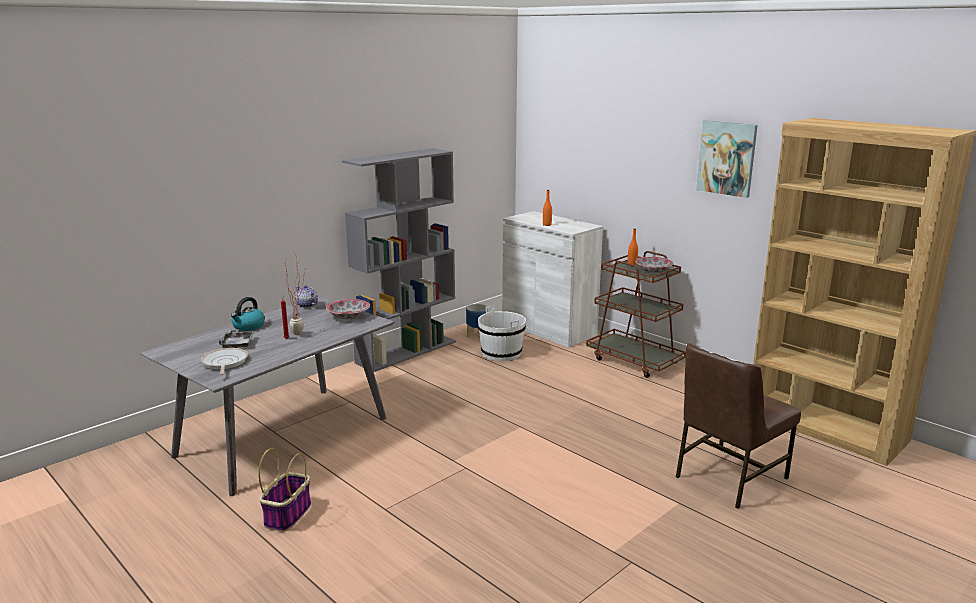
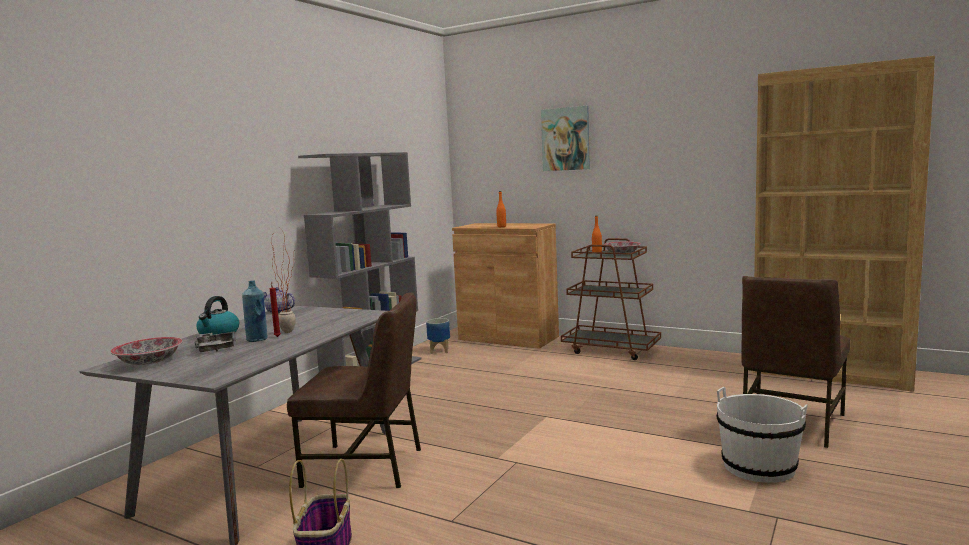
camera: 15 degrees left, 10 degrees down
frying pan [201,348,248,375] -> none
bowl [326,299,370,319] -> bowl moved to [110,337,183,365]
white bucket [478,305,526,361] -> white bucket moved to [717,387,808,483]
white cabinet [502,211,603,348] -> brown cabinet [452,223,559,349]
picture [696,120,758,198] -> picture moved to [541,106,590,171]
none -> blue bottle [242,281,268,342]
none -> brown chair [287,292,421,488]

